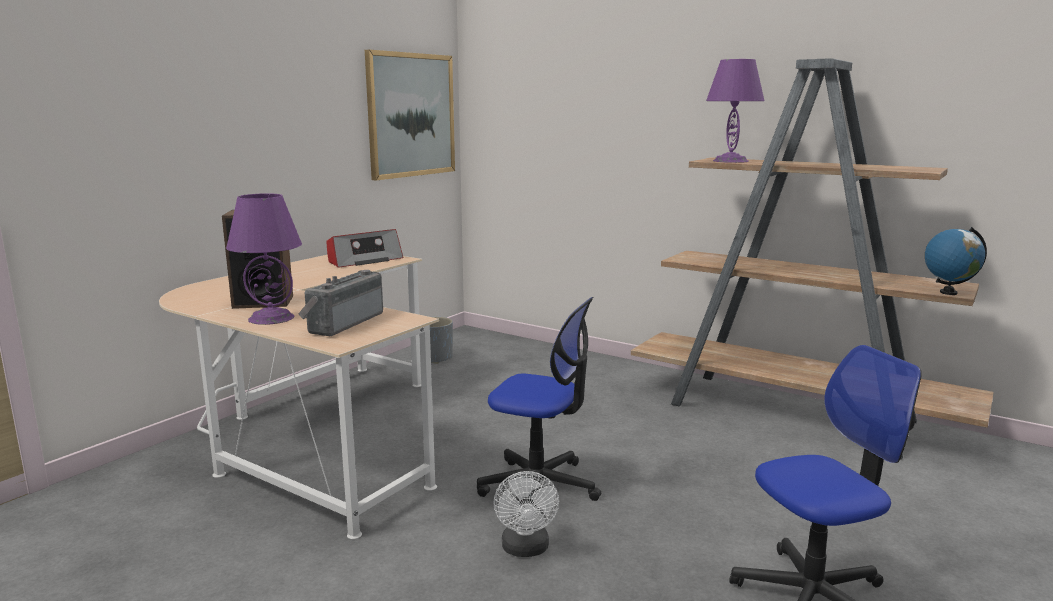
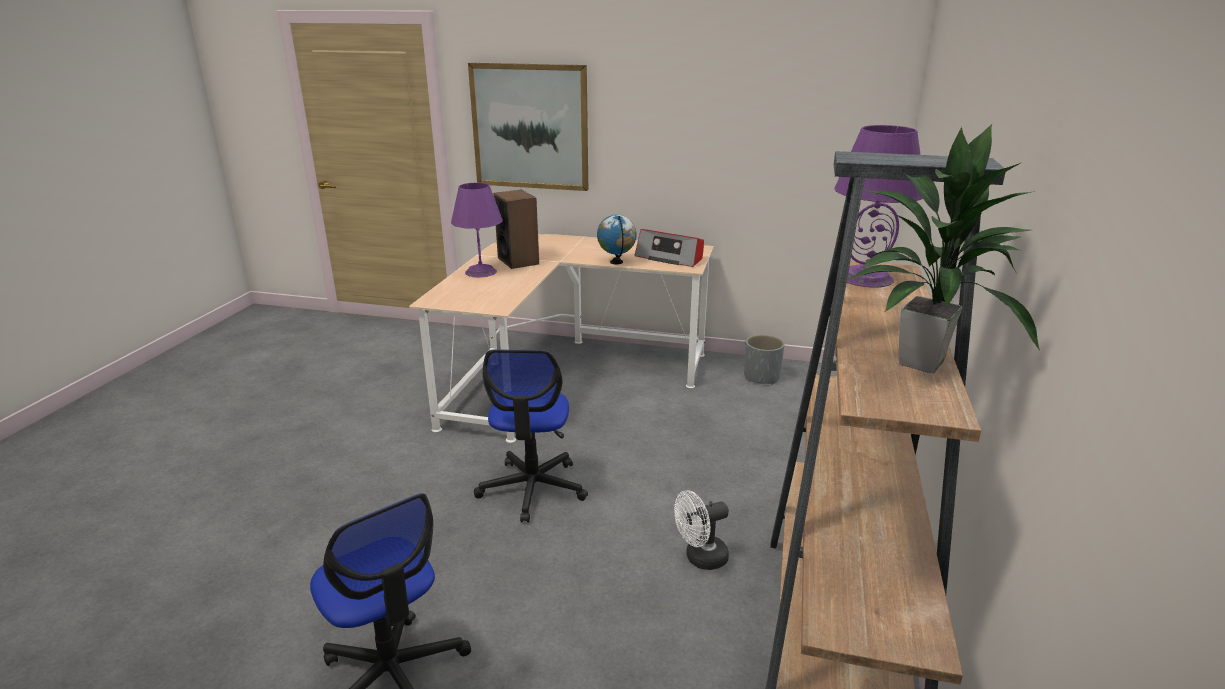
camera: 70 degrees right, 10 degrees up
radio [299,270,383,337] -> none
picture [365,50,455,180] -> picture moved to [468,63,588,191]
white fan [494,471,559,557] -> white fan moved to [674,490,729,570]
globe [925,227,987,295] -> globe moved to [597,215,637,264]
none -> potted plant [845,124,1040,373]

